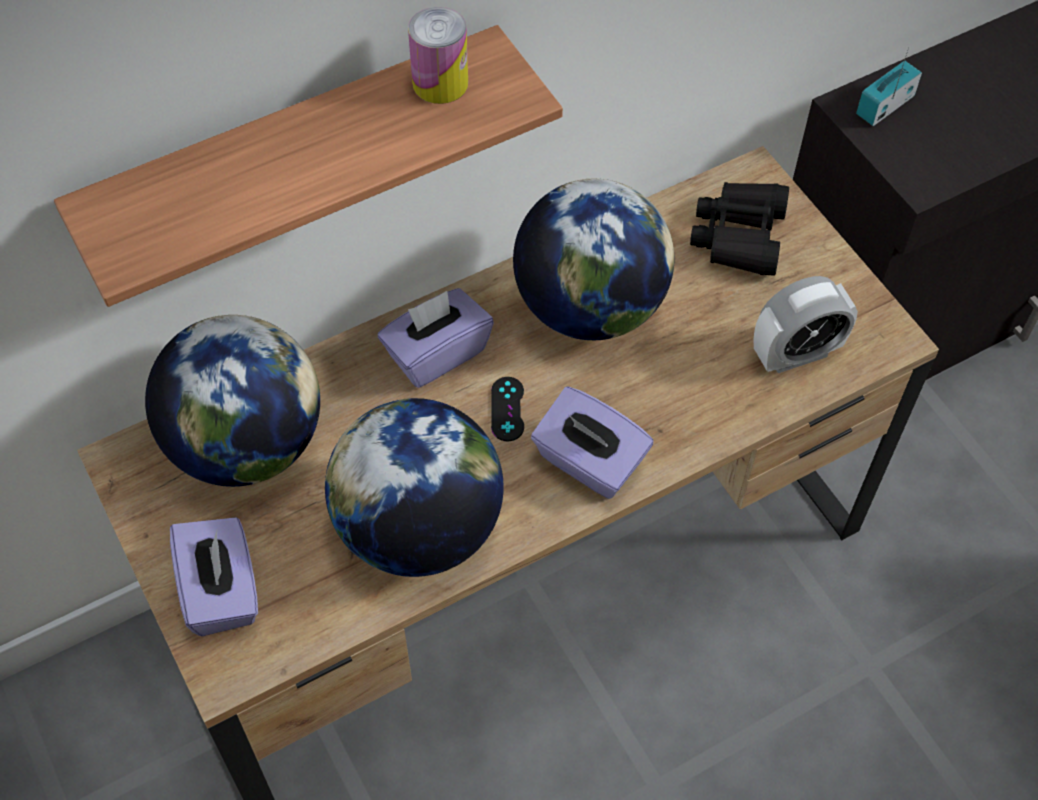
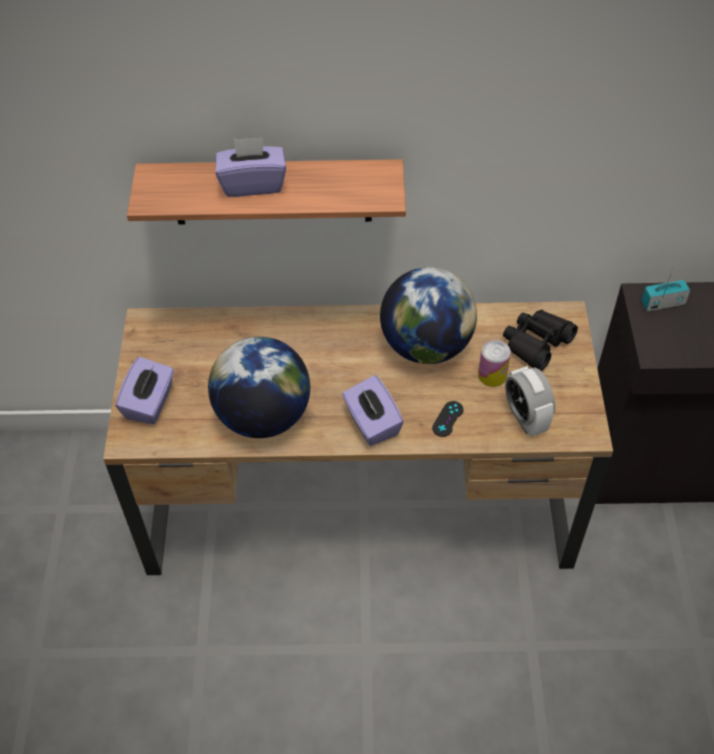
camera: 30 degrees right, 5 degrees down
globe [145,315,320,487] -> none
purple tissue box [378,288,494,388] -> purple tissue box moved to [216,137,286,197]
can [408,7,468,104] -> can moved to [478,340,511,387]
black game controller [491,377,524,441] -> black game controller moved to [432,401,464,437]
alarm clock [754,276,858,373] -> alarm clock turned 60 degrees clockwise [505,366,555,437]

